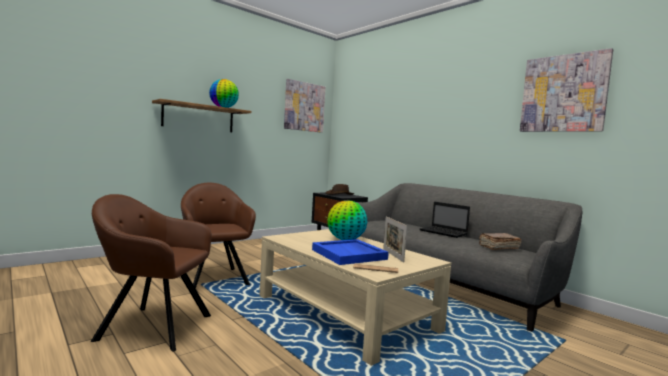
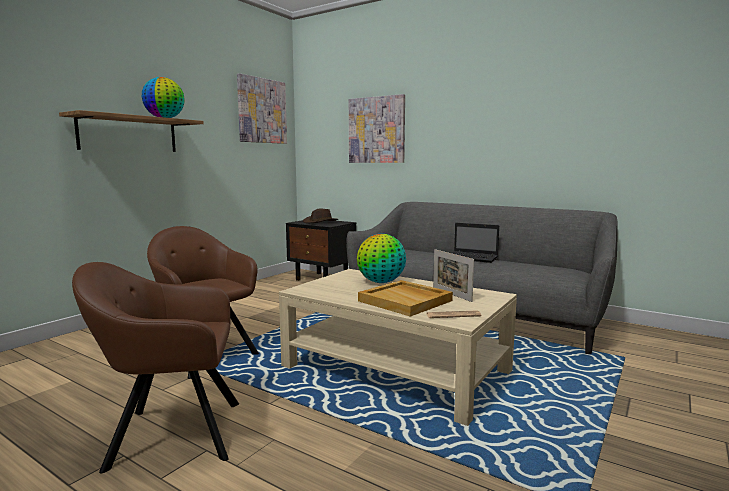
camera: 15 degrees left, 5 degrees up
blue tray [312,239,389,265] -> beige tray [358,280,453,317]
brown book [479,233,521,250] -> none
picture [520,48,613,132] -> picture moved to [349,94,405,163]

